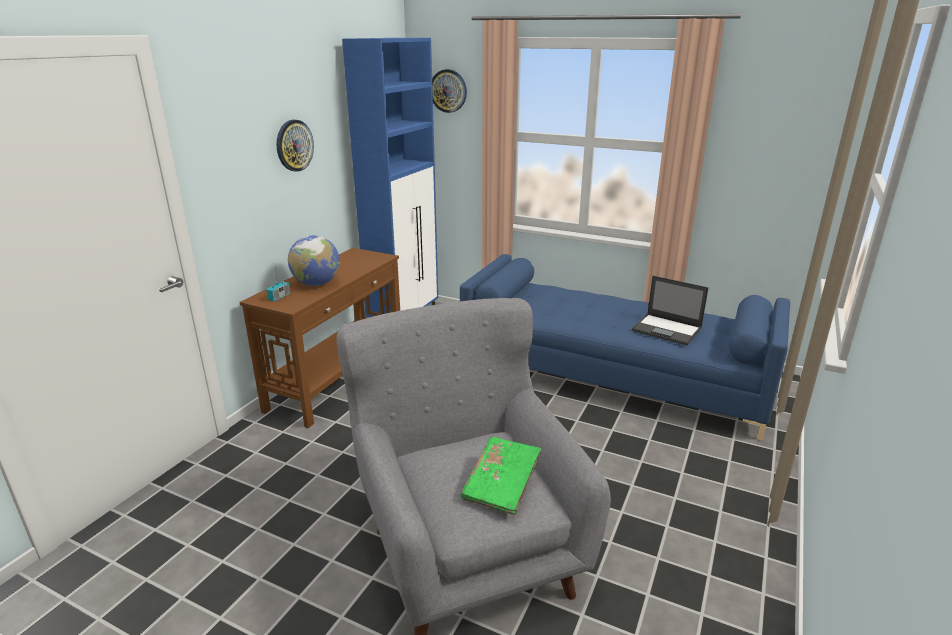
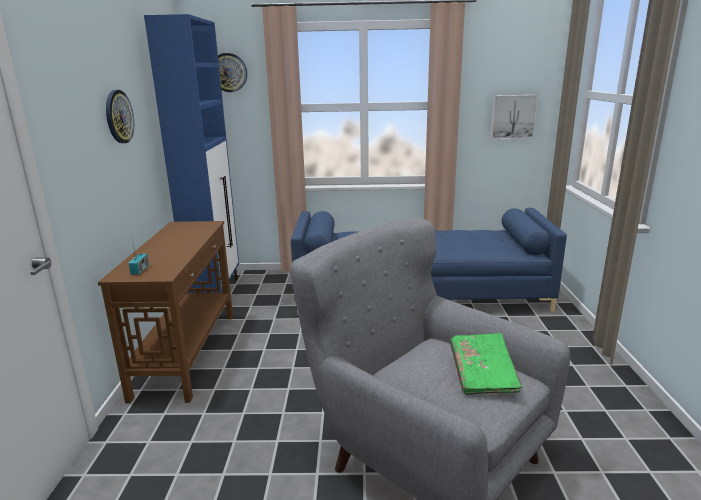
camera: 25 degrees left, 5 degrees down
globe [288,235,340,286] -> none
laptop [632,276,708,346] -> none
none -> picture [490,95,538,139]

